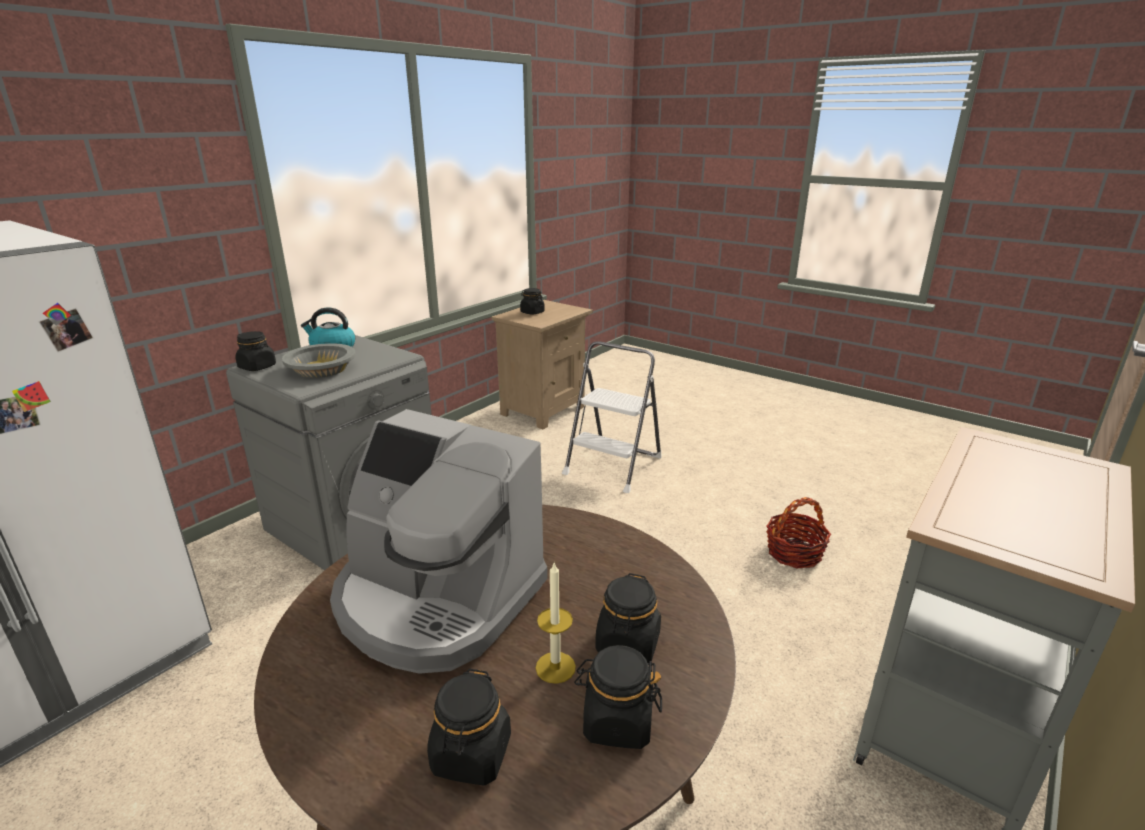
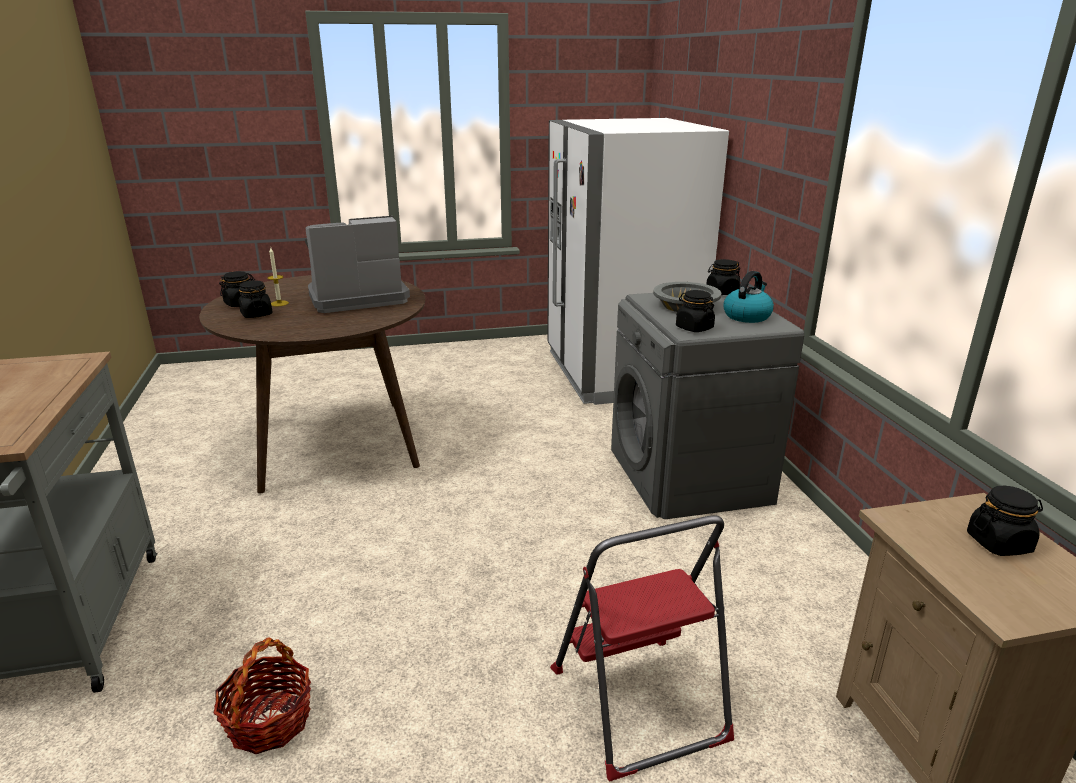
camera: 130 degrees right, 0 degrees up
black jar [427,669,511,785] -> black jar moved to [676,290,715,332]
white step ladder [562,341,662,493] -> red step ladder [550,515,734,781]

